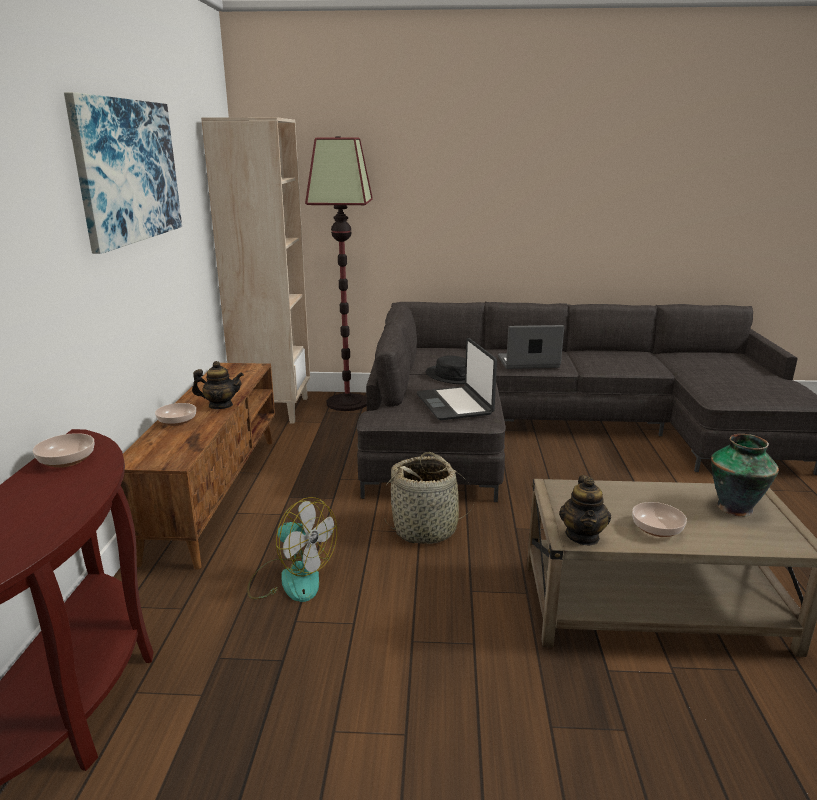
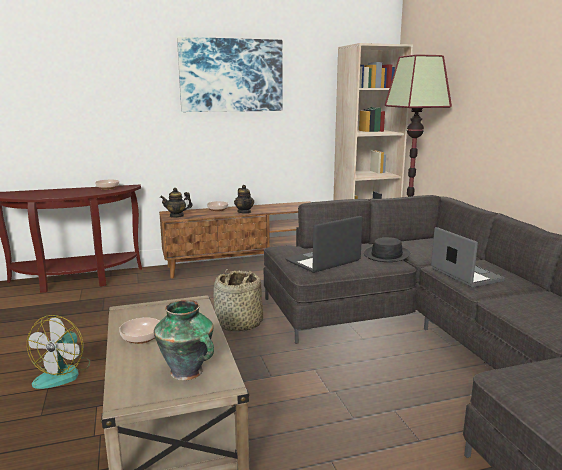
camera: 70 degrees right, 5 degrees down
fan [247,497,337,602] -> fan moved to [27,315,91,389]
teapot [559,475,611,545] -> teapot moved to [160,188,193,218]

